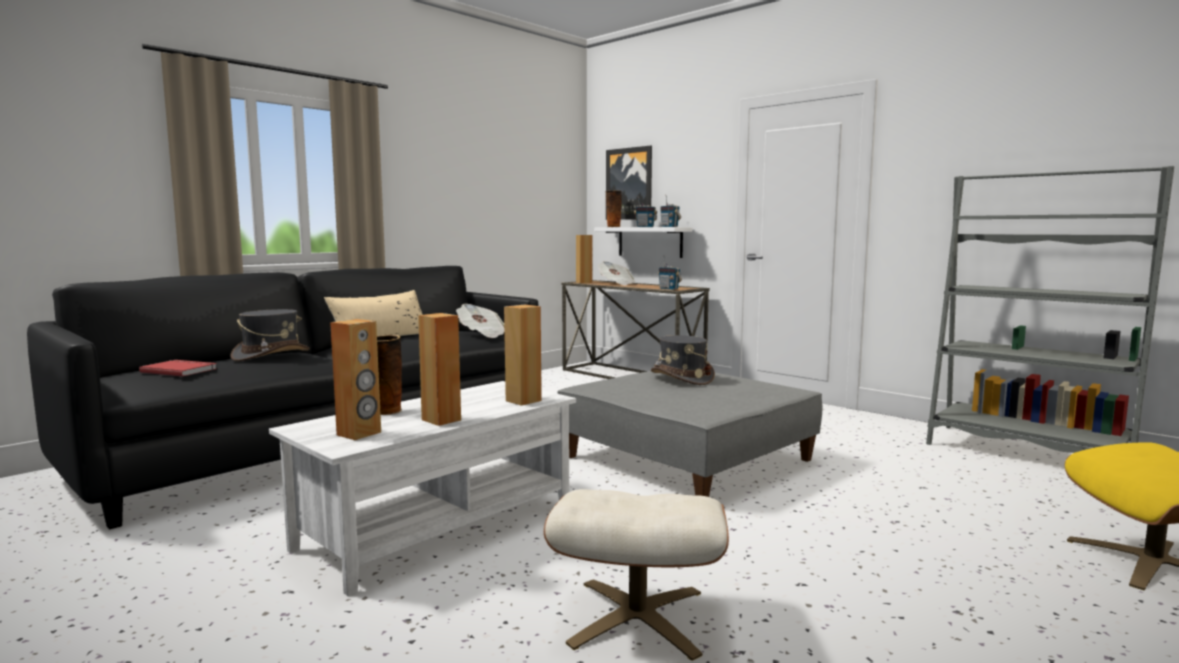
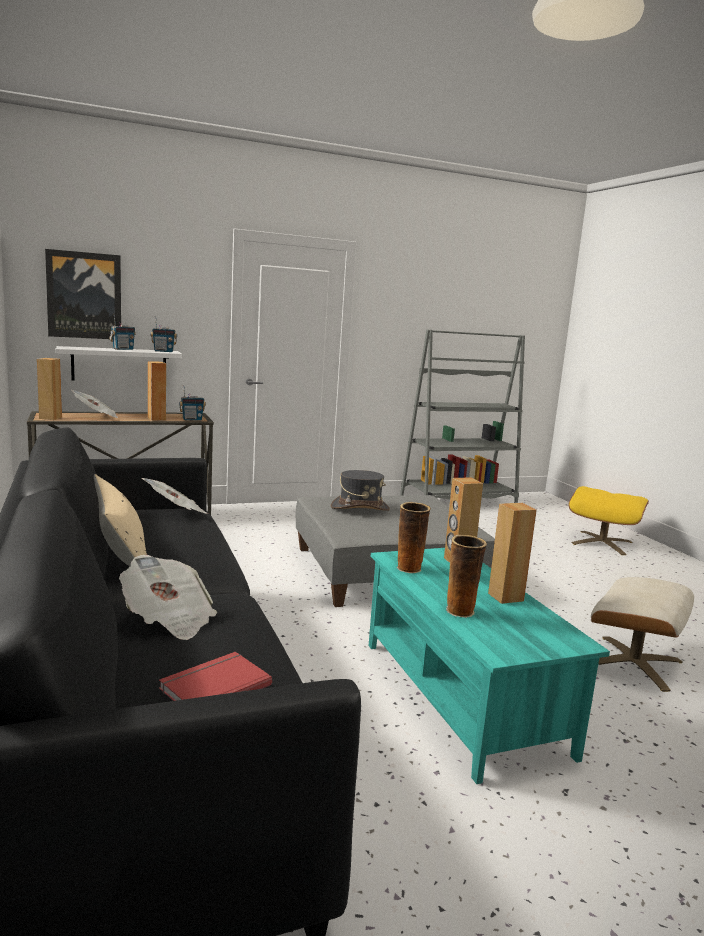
camera: 65 degrees left, 5 degrees up
grey hat [230,309,310,361] -> newspaper [119,555,217,640]
white coffee table [269,381,576,596] -> turquoise coffee table [369,548,610,784]
brown speaker [330,319,381,440] -> brown speaker moved to [148,361,166,420]
vase [605,191,622,227] -> vase moved to [397,502,431,573]

